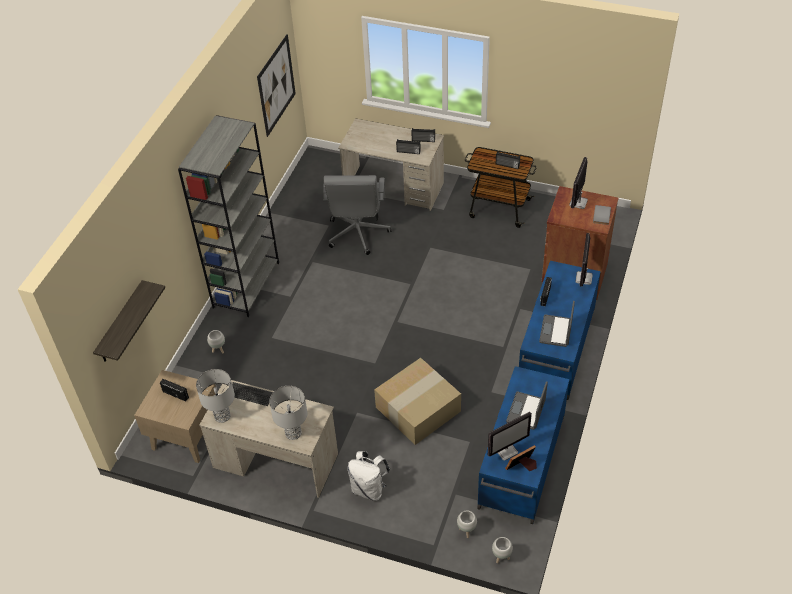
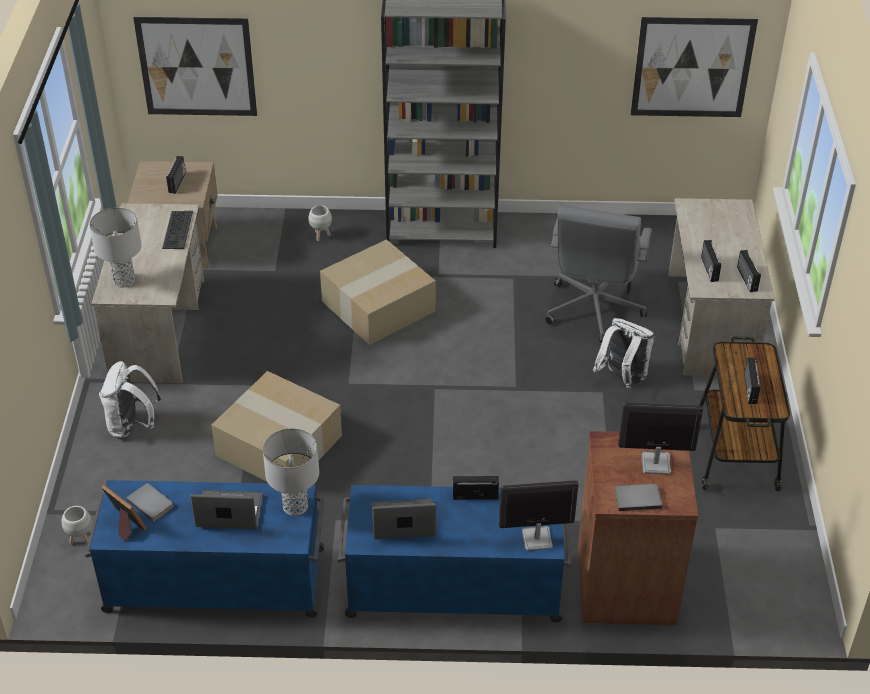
camera: 70 degrees right, 5 degrees down
shelf [93,280,165,362] -> picture [133,17,257,116]
white table lamp [196,369,235,423] -> white table lamp moved to [263,428,319,516]
grey office chair [323,175,391,255] -> grey office chair turned 60 degrees counterclockwise [546,205,652,343]
monitor [488,412,532,461] -> grey book [126,483,173,522]
white planter [492,537,513,563] -> none
none -> cardboard box [320,239,436,345]
none -> white backpack [593,318,654,388]

